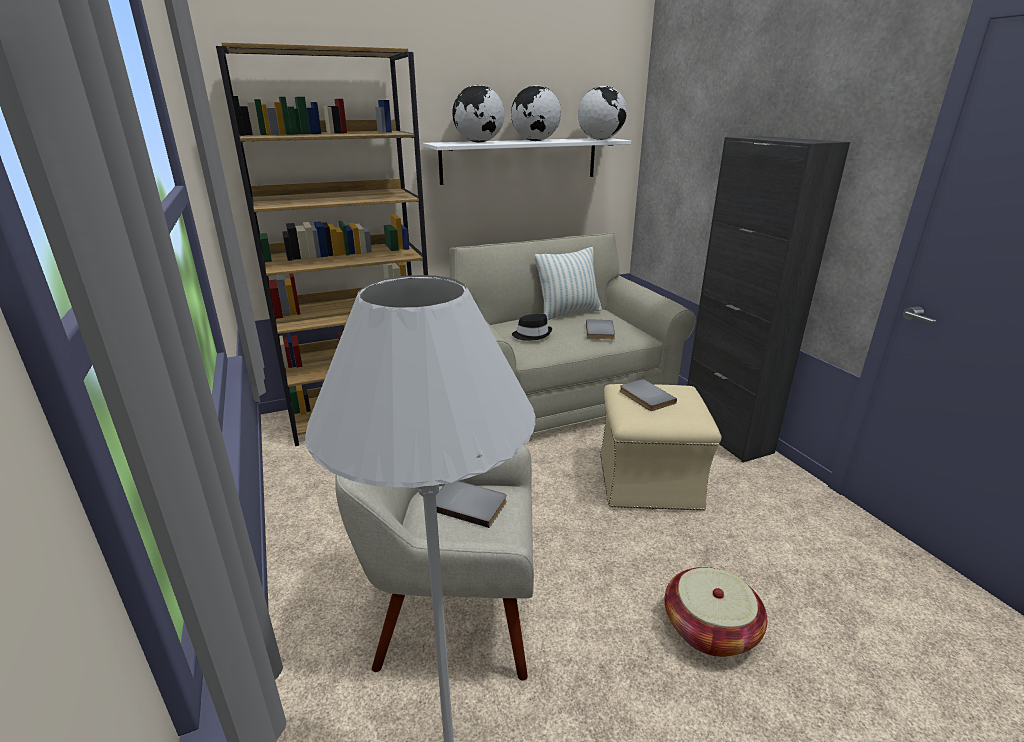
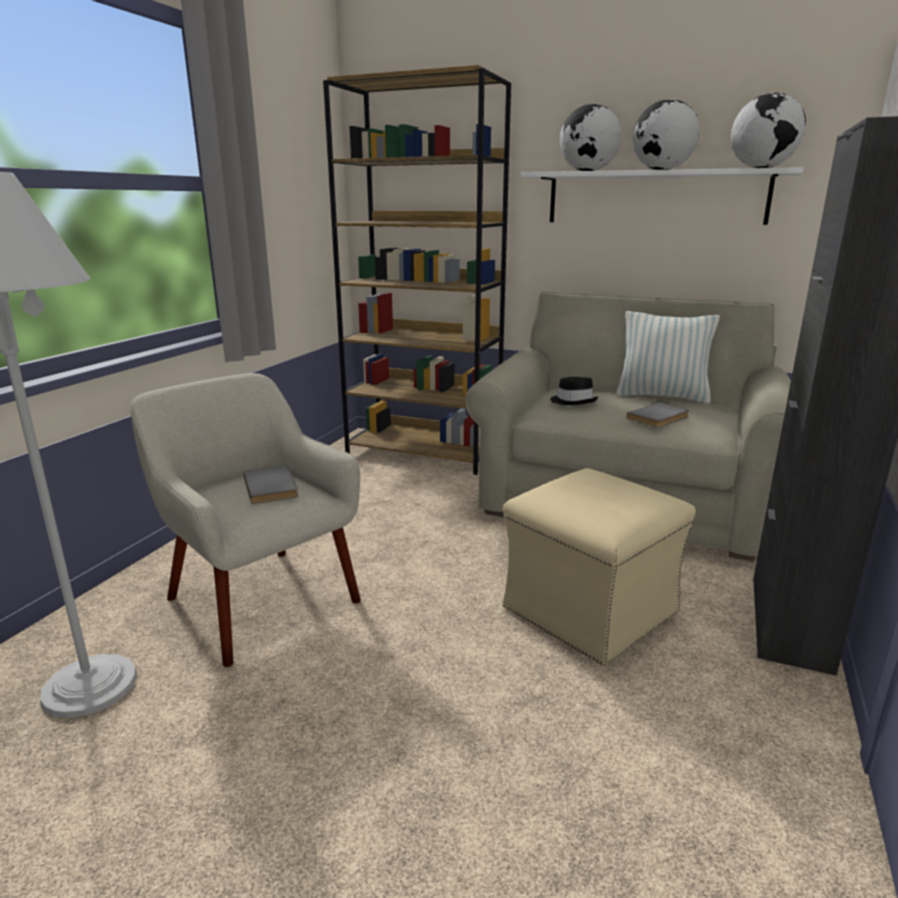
camera: 45 degrees right, 5 degrees down
grey book [620,379,677,411] -> none
basket [665,567,767,657] -> none

